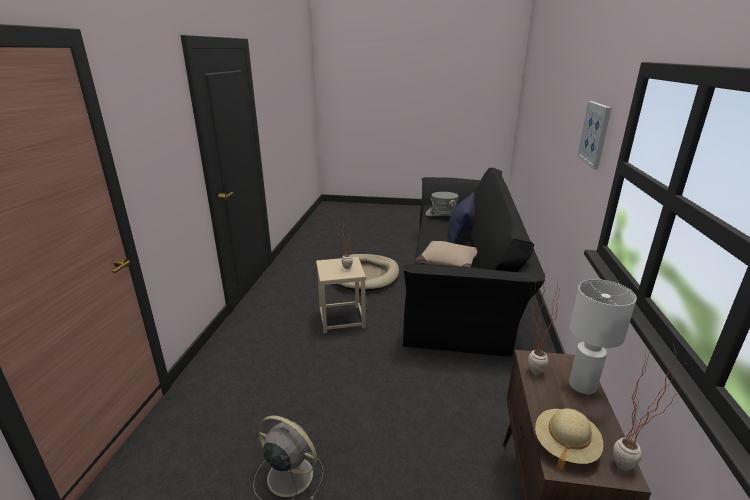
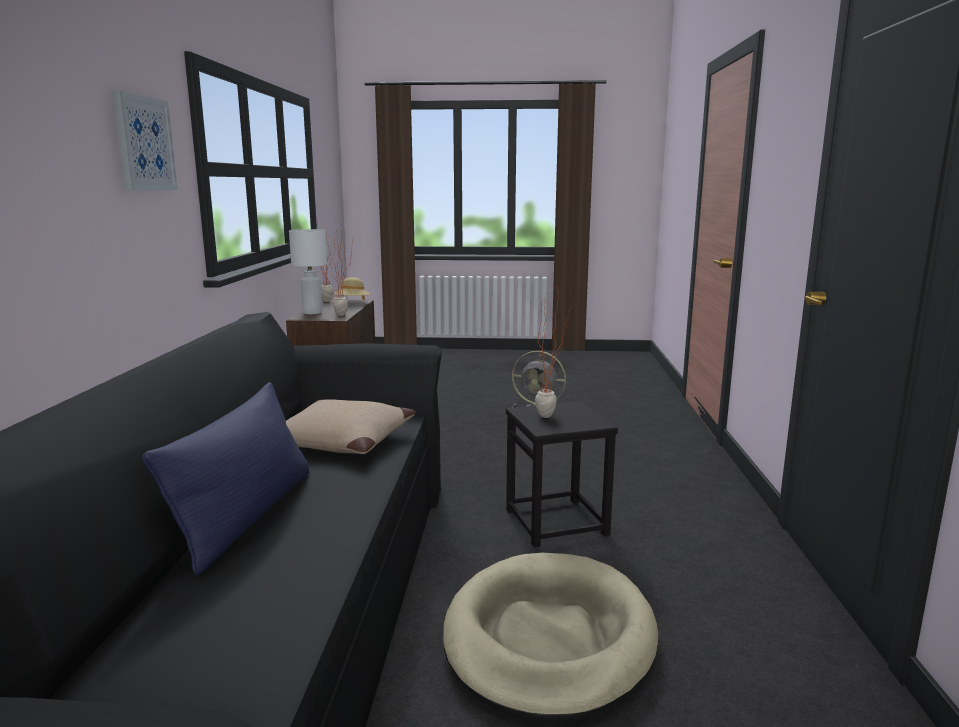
camera: 175 degrees right, 10 degrees down
beige stool [316,257,366,333] -> black stool [506,401,618,547]
grey hat [426,192,459,216] -> none

